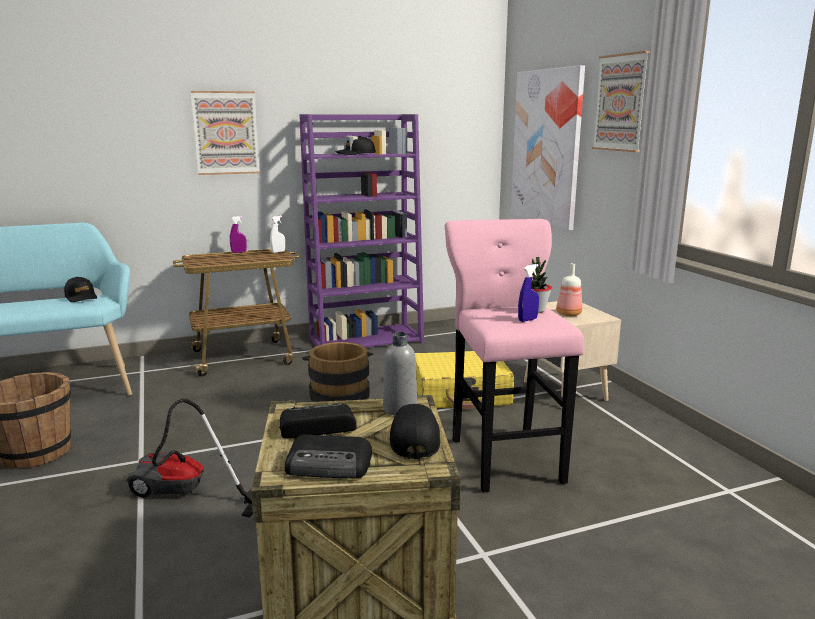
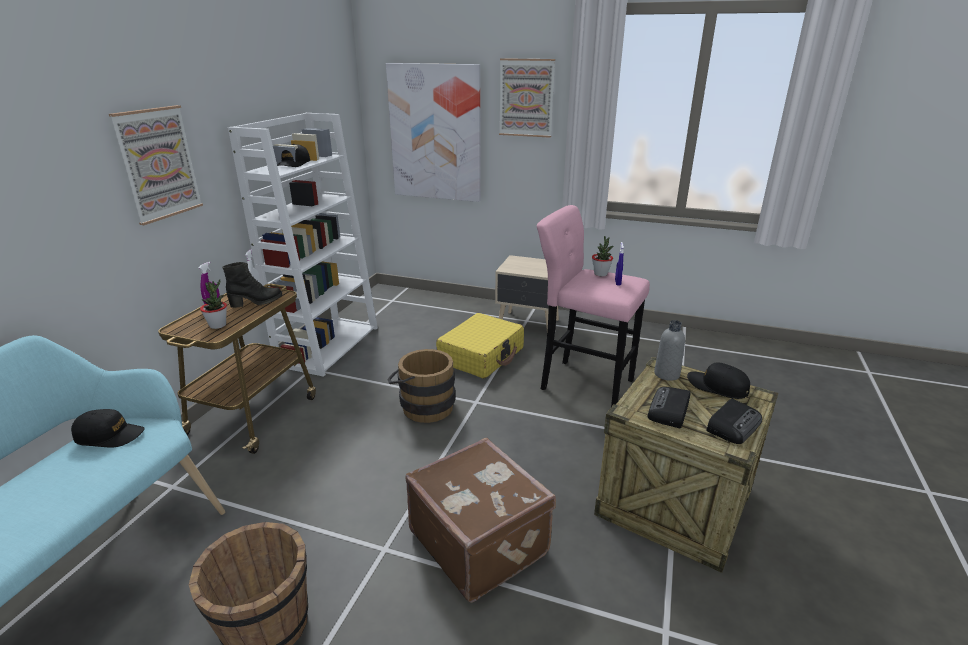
camera: 50 degrees left, 10 degrees up
vacuum cleaner [126,398,253,518] -> brown suitcase [405,438,556,603]
purple bookcase [299,114,424,348] -> white bookcase [228,113,378,377]
bottle [556,263,582,316] -> none
none -> potted plant [200,279,227,329]
none -> black boot [222,262,282,308]

